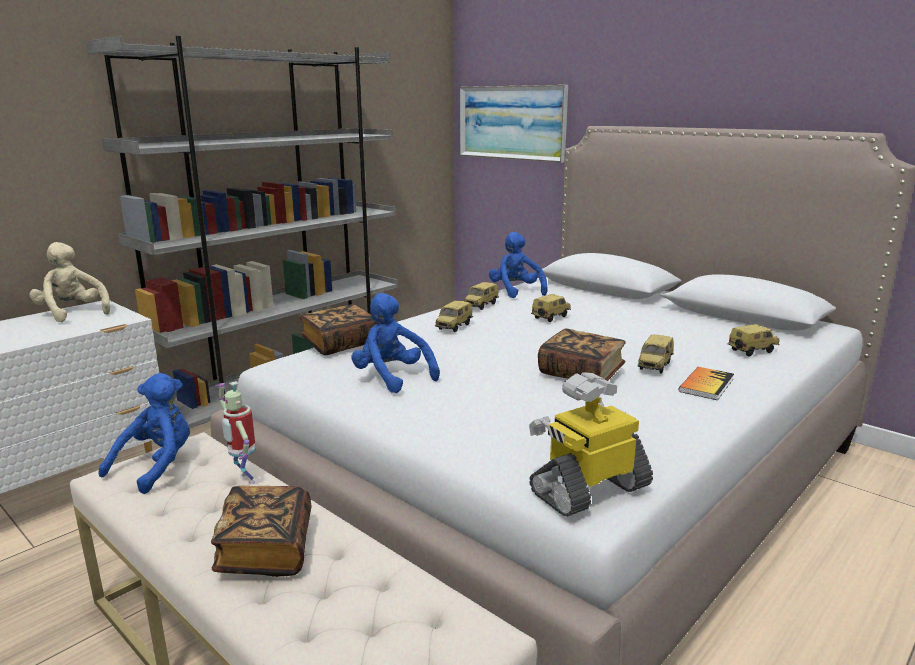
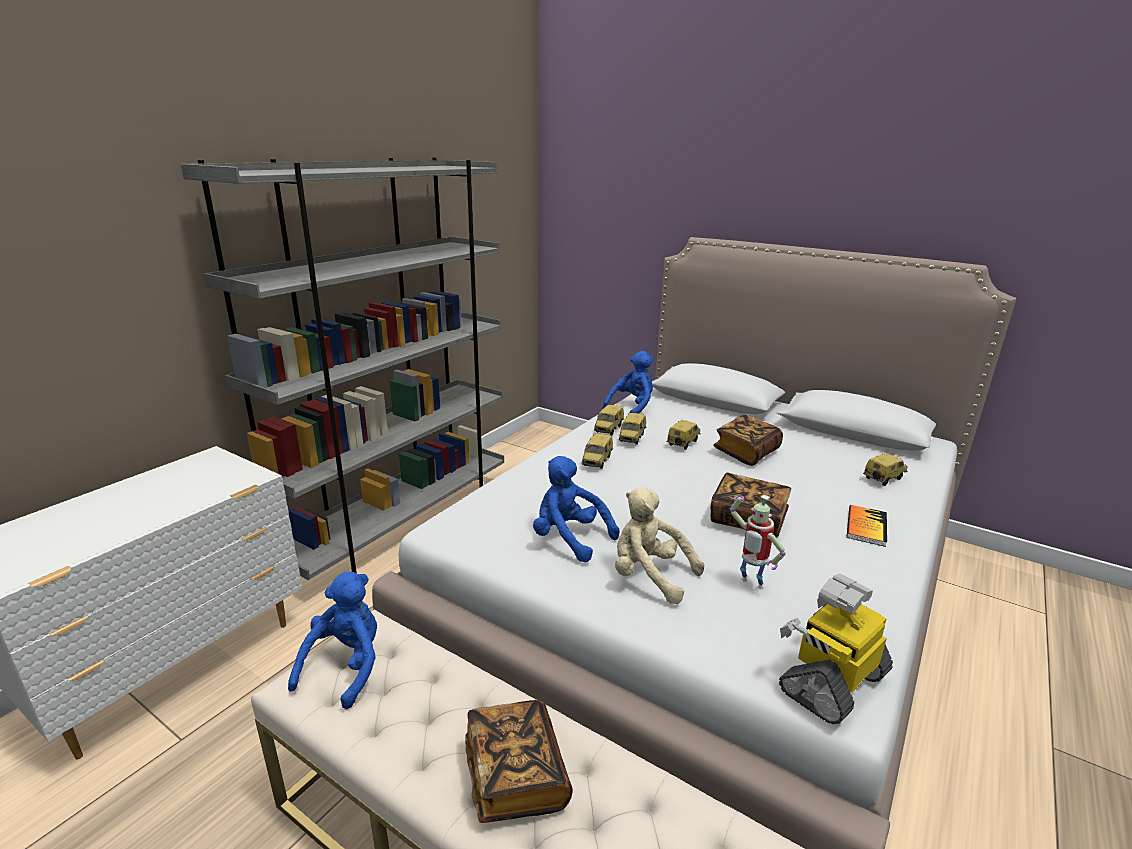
camera: 10 degrees left, 5 degrees up
beige plush toy [29,242,110,322] -> beige plush toy moved to [615,488,704,604]
toy robot [214,381,256,484] -> toy robot moved to [730,495,786,589]
book [299,304,378,355] -> book moved to [713,415,783,466]
picture [459,85,568,163] -> none
blue plush toy [489,232,548,298] -> blue plush toy turned 75 degrees clockwise [603,351,653,414]
toy car [638,335,674,373] -> toy car moved to [619,413,646,445]

